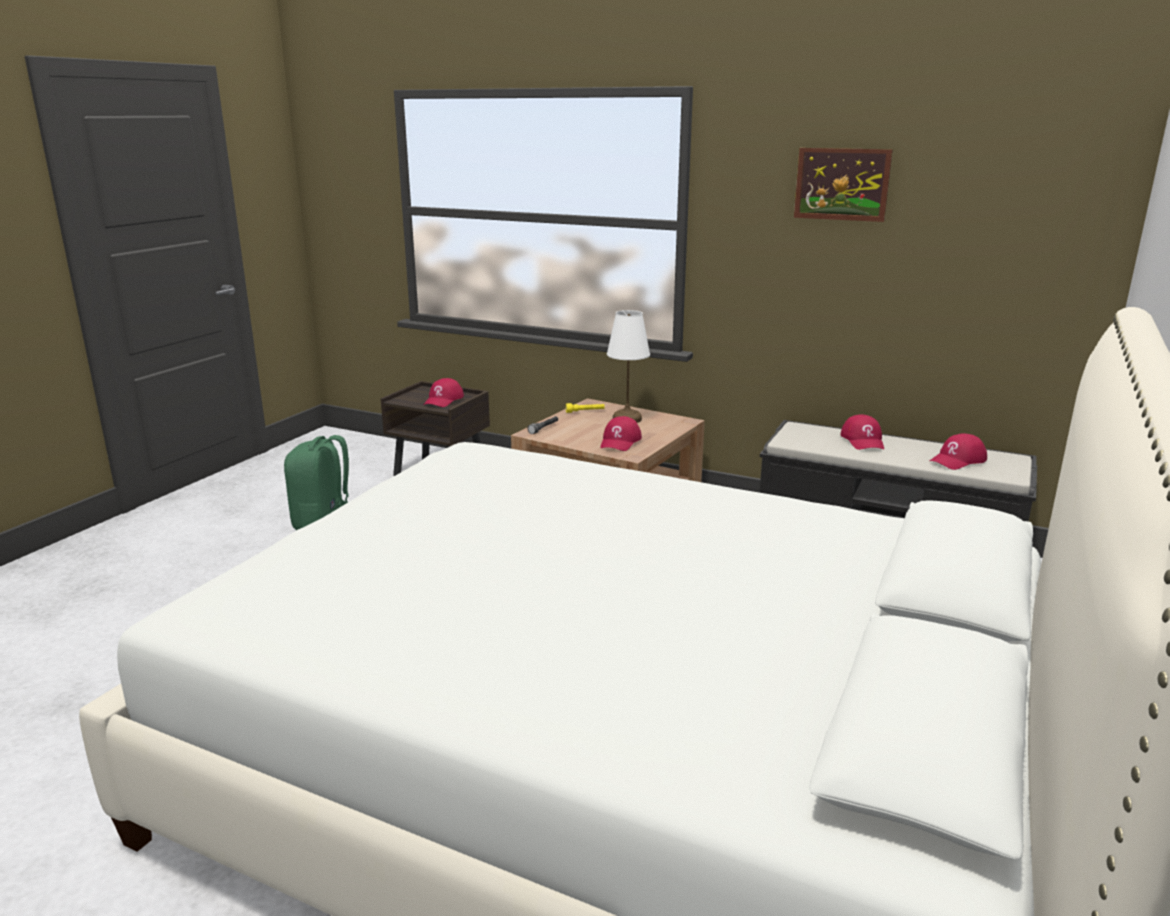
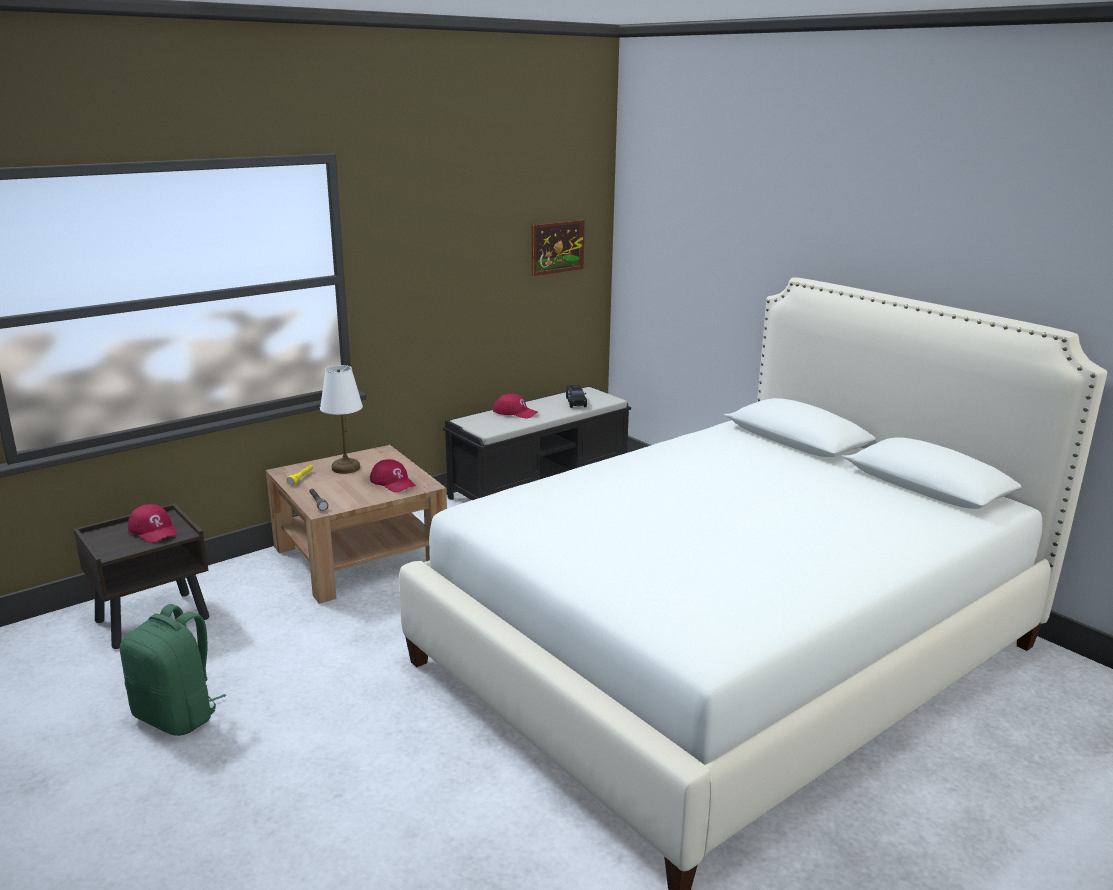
camera: 65 degrees left, 0 degrees up
picture [794,148,893,222] -> picture moved to [532,220,585,276]
red cap [930,433,987,470] -> black toy car [566,385,587,408]

